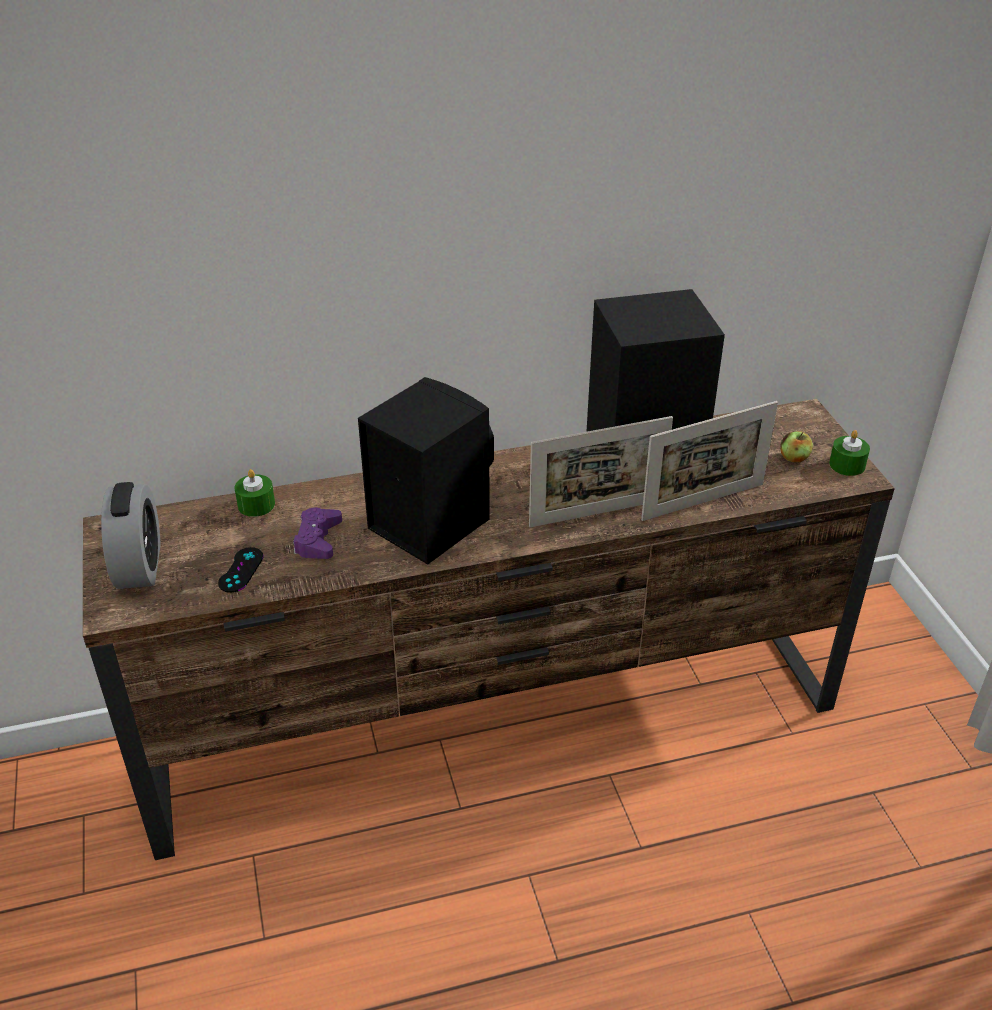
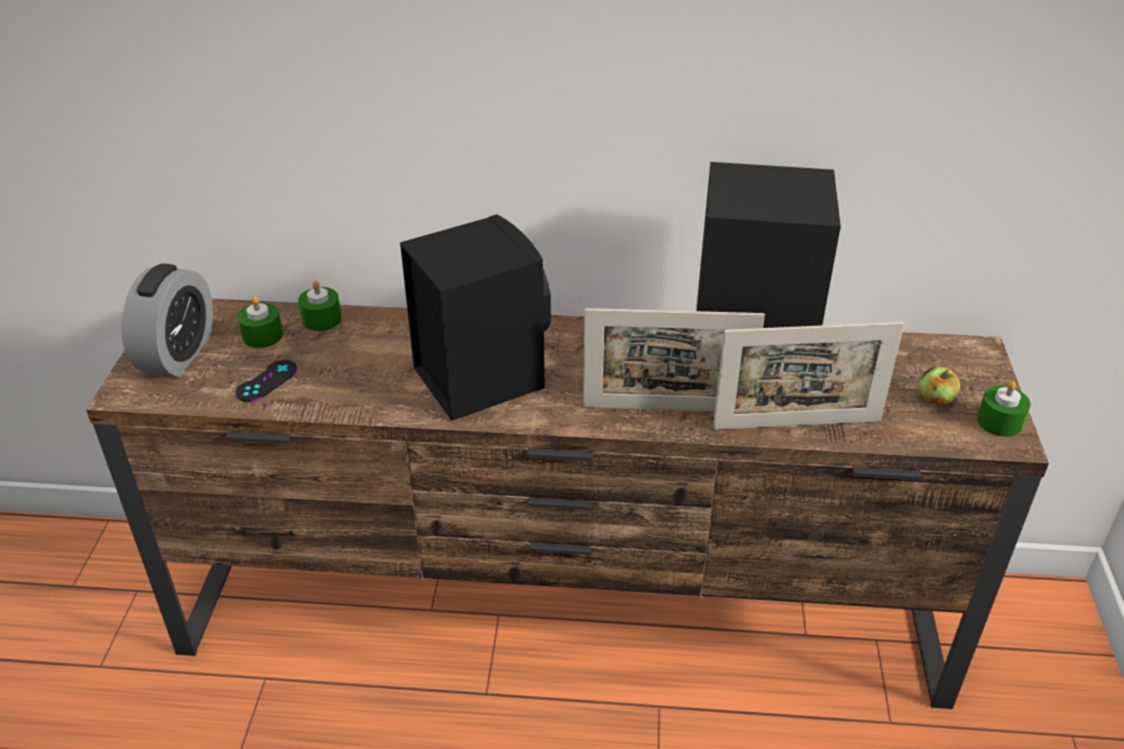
camera: 20 degrees right, 0 degrees up
purple game controller [293,507,342,559] -> none
none -> green candle [238,296,283,348]

